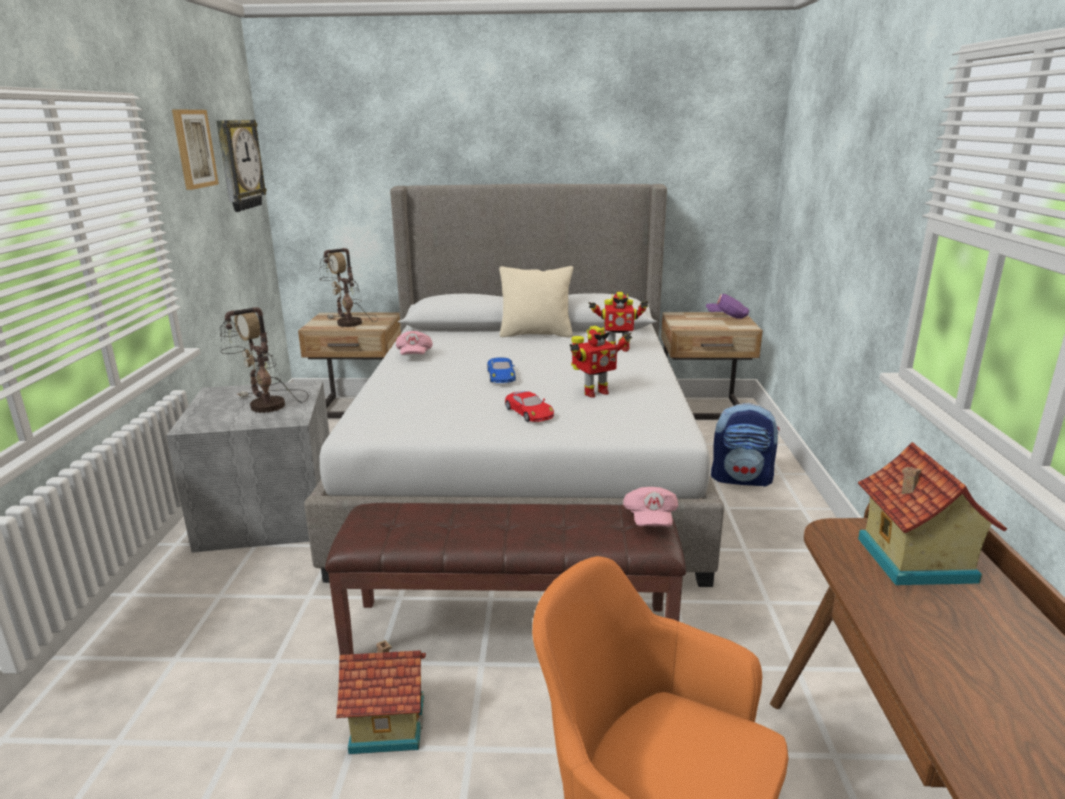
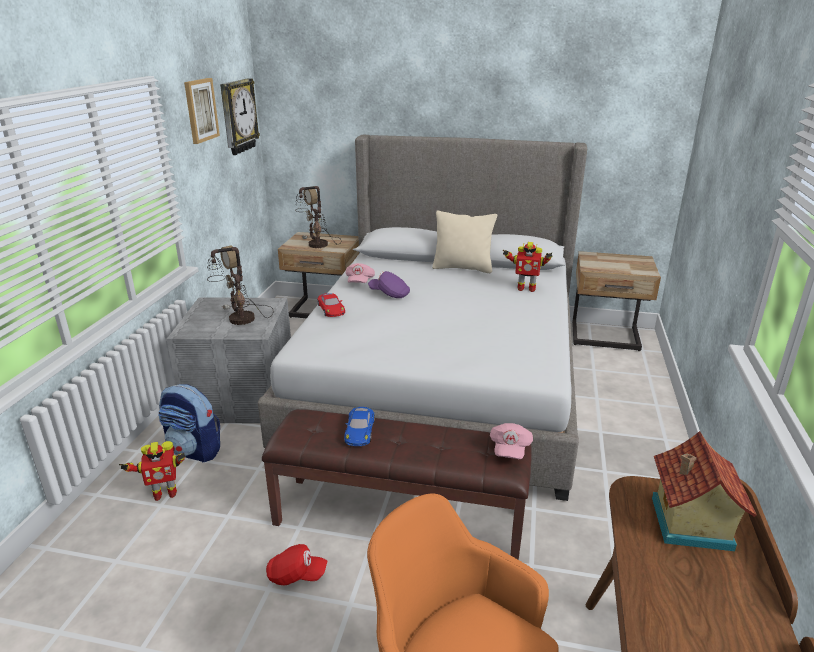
camera: 10 degrees right, 5 degrees up
toy house [336,640,426,754] -> red cap [266,544,328,585]
blue toy car [487,357,516,383] -> blue toy car moved to [344,407,375,446]
red toy car [505,391,554,422] -> red toy car moved to [317,293,345,317]
toy robot [570,326,632,398] -> toy robot moved to [119,441,186,501]
purple cap [706,294,749,319] -> purple cap moved to [368,271,410,298]
backpack [711,403,780,487] -> backpack moved to [158,384,220,462]

